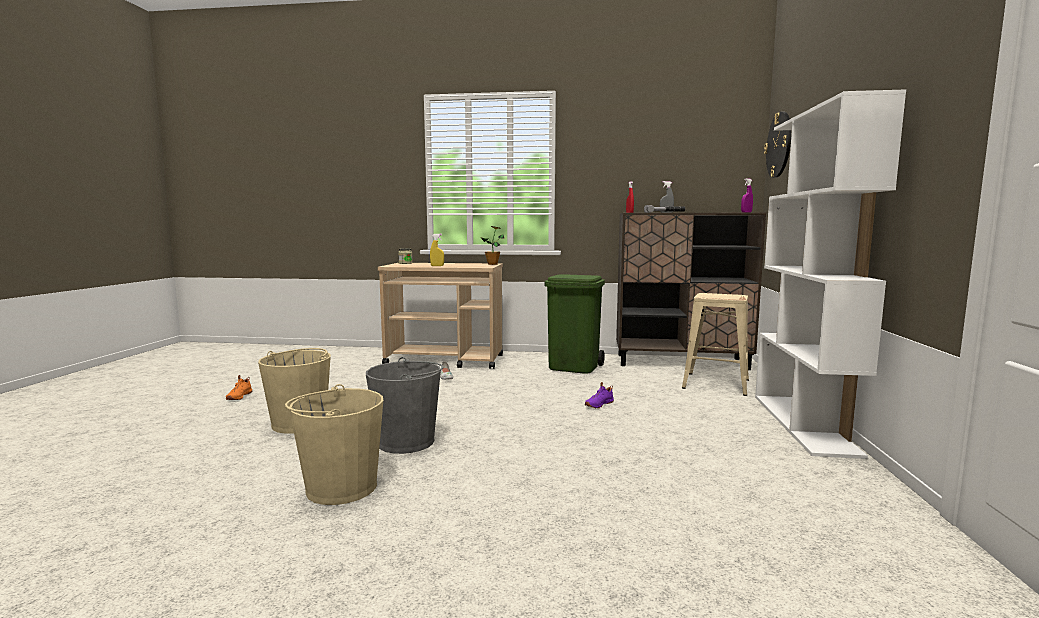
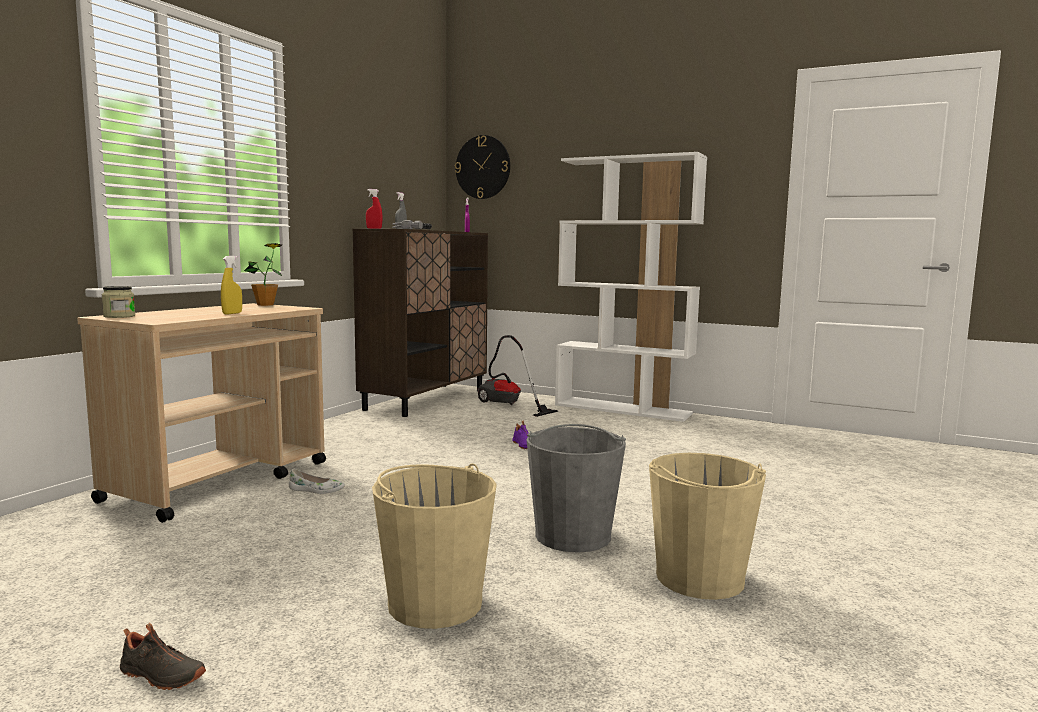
camera: 70 degrees left, 0 degrees up
orange shoe [226,375,252,400] -> black shoe [120,623,206,690]
green trash can [544,274,605,374] -> none
beige stool [682,293,749,396] -> vacuum cleaner [477,335,558,417]

